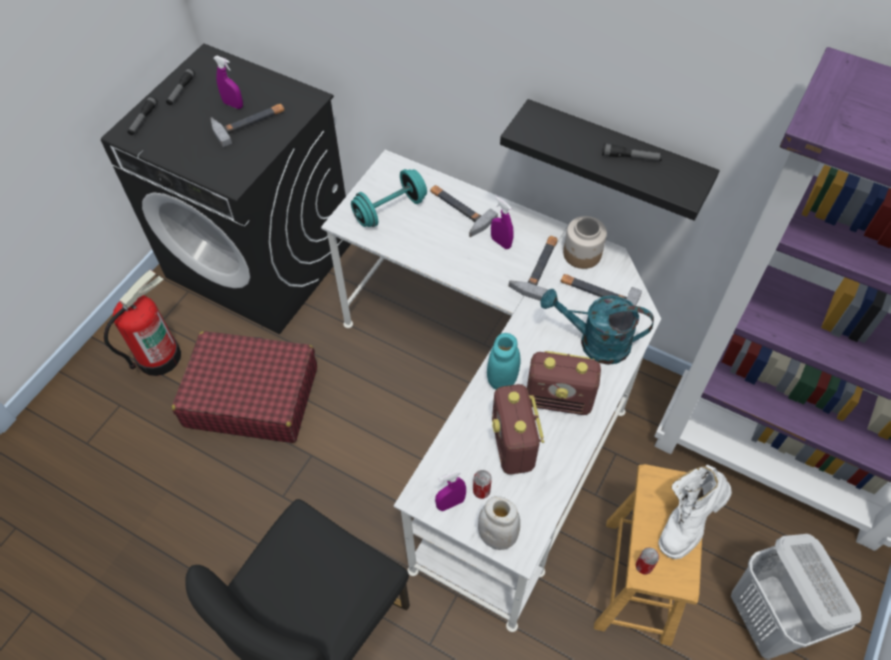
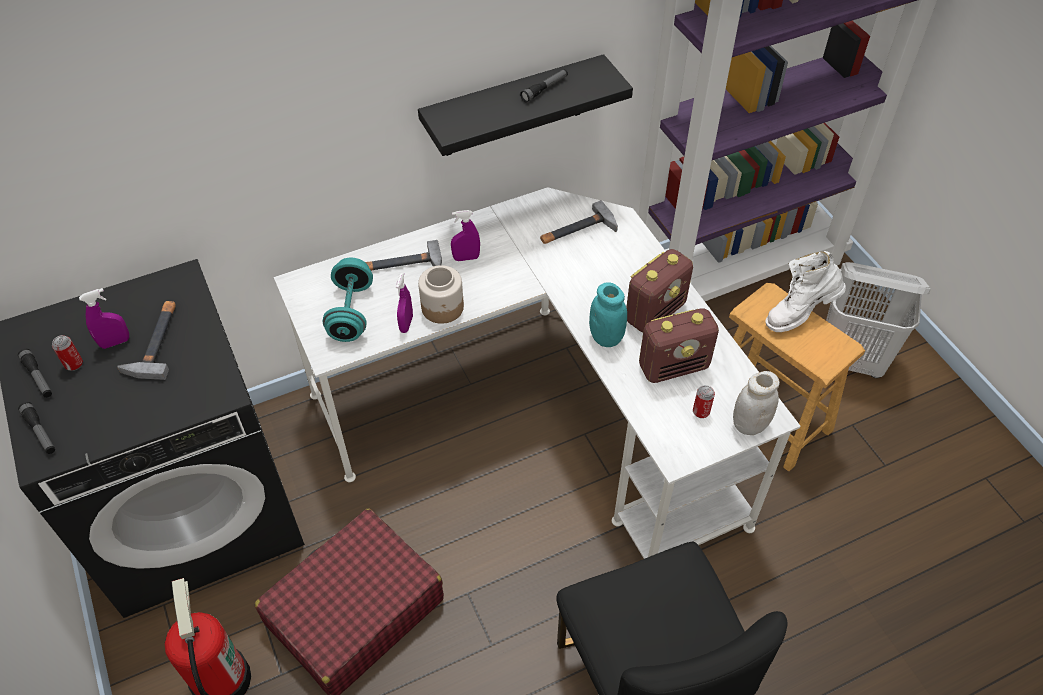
camera: 55 degrees left, 5 degrees down
purple spray bottle [435,469,466,511] -> purple spray bottle moved to [396,273,413,333]
radio [492,384,544,474] -> radio turned 45 degrees counterclockwise [639,309,719,383]
hammer [509,236,558,301] -> none
turquoise watering can [541,289,654,365] -> none
jar [563,216,607,269] -> jar moved to [418,265,464,324]
can [636,547,659,575] -> can moved to [52,335,83,371]
white boot [658,465,732,559] -> white boot turned 75 degrees clockwise [766,251,846,332]

